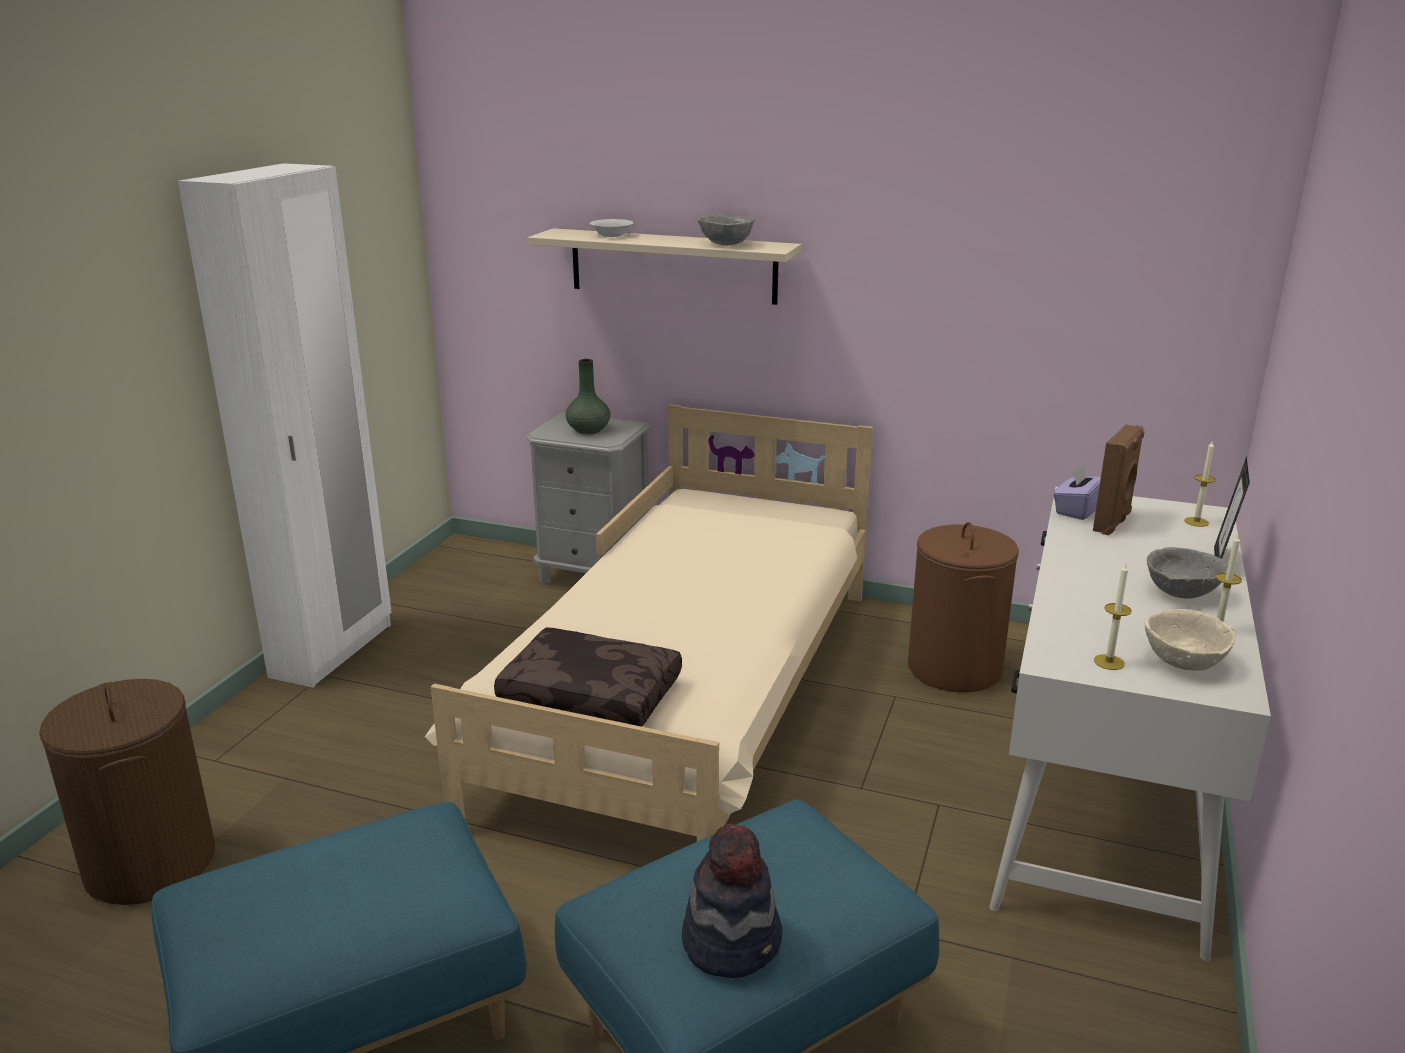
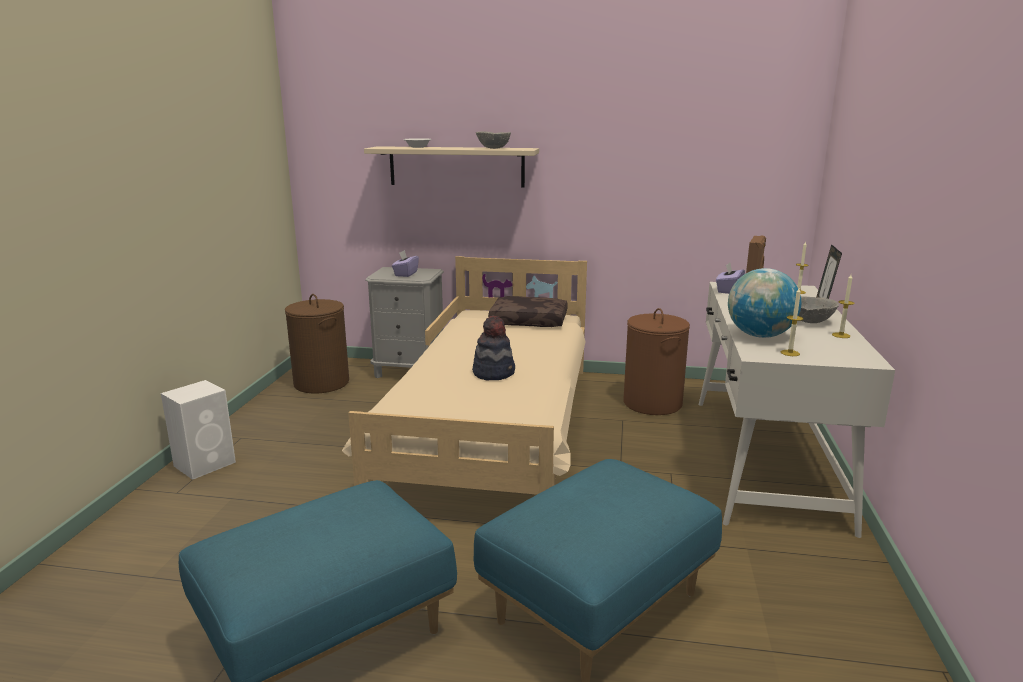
camera: 10 degrees left, 5 degrees down
brown laundry basket [39,679,215,905] -> brown laundry basket moved to [285,294,349,393]
white wardrobe [178,163,392,688] -> none
brown pillow [494,628,682,727] -> brown pillow moved to [488,296,568,327]
green vase [566,359,610,434] -> purple tissue box [392,250,419,277]
hat [682,824,782,978] -> hat moved to [472,316,515,380]
beige bowl [1145,609,1235,671] -> none
none -> white speaker [161,380,236,480]
none -> globe [728,268,801,338]

